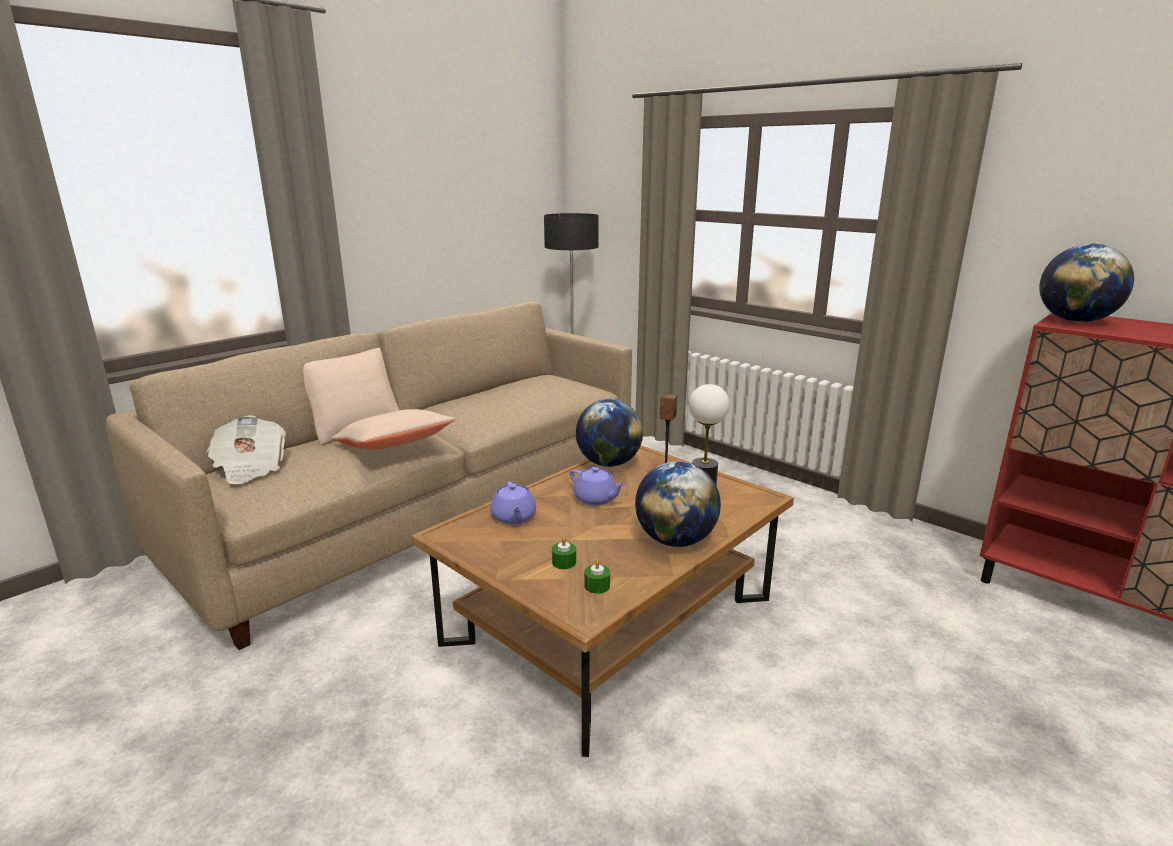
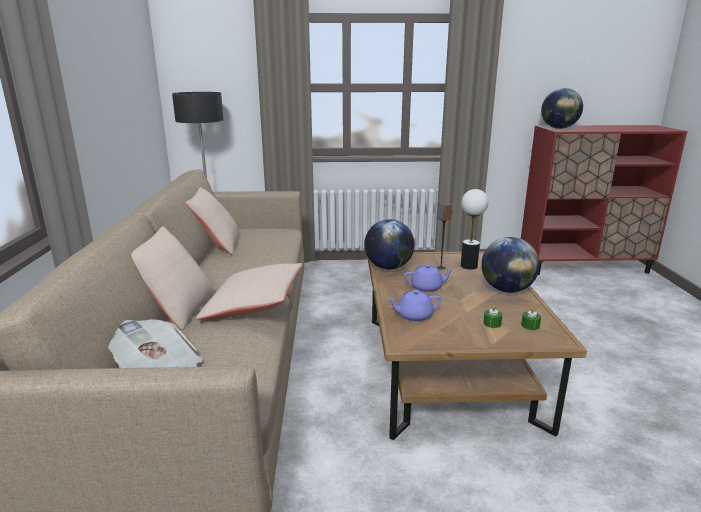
camera: 45 degrees left, 0 degrees up
purple teapot [491,482,536,524] -> purple teapot turned 135 degrees clockwise [387,290,441,321]
none -> beige pillow [185,187,240,255]

